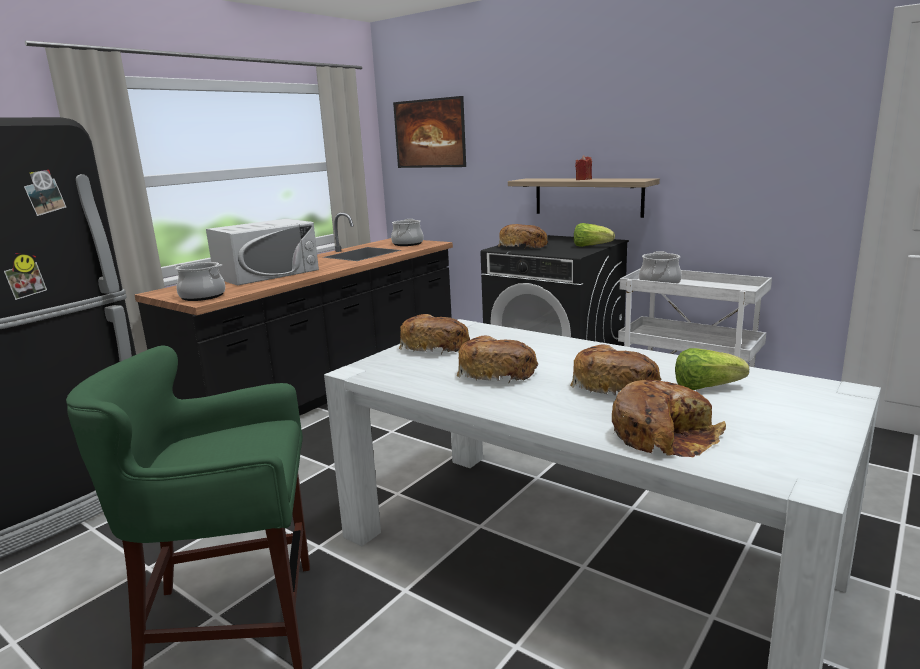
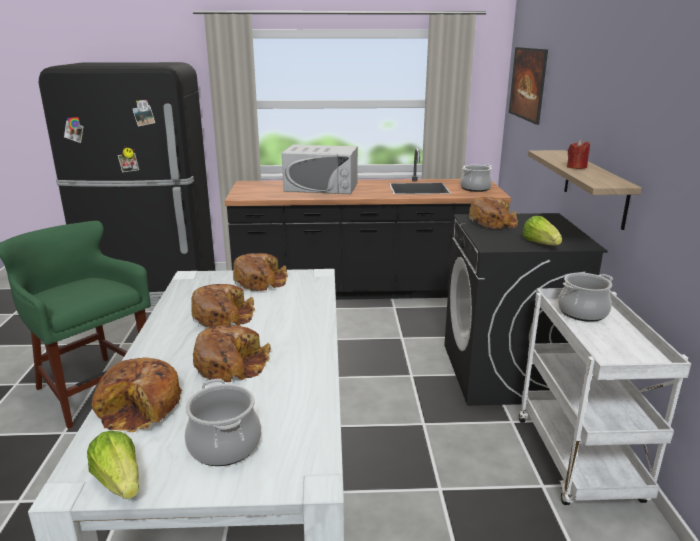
camera: 50 degrees right, 5 degrees up
cooking pot [173,262,225,301] -> cooking pot moved to [185,379,261,466]
lettuce [675,348,749,390] -> lettuce moved to [87,431,139,499]

